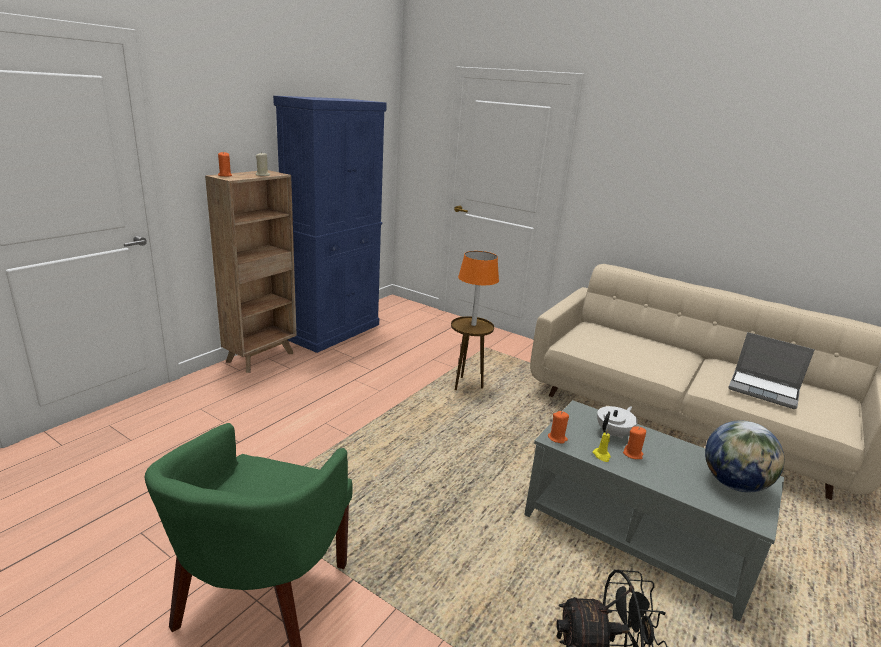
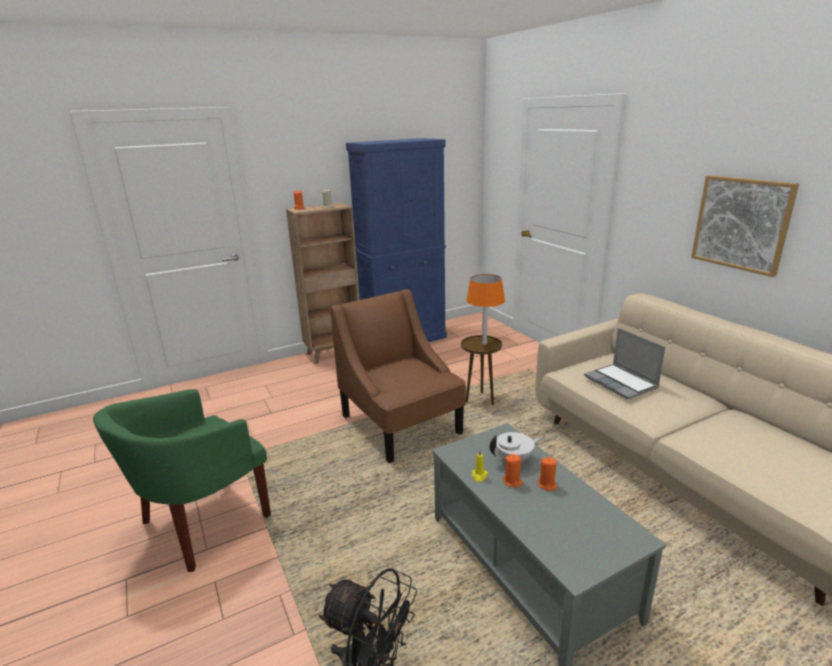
camera: 30 degrees right, 0 degrees up
orange candle [548,411,569,444] -> orange candle moved to [538,457,557,491]
globe [705,420,784,493] -> none
laptop [728,332,815,409] -> laptop moved to [584,328,665,400]
none -> brown armchair [330,289,466,463]
none -> picture [691,175,799,277]

